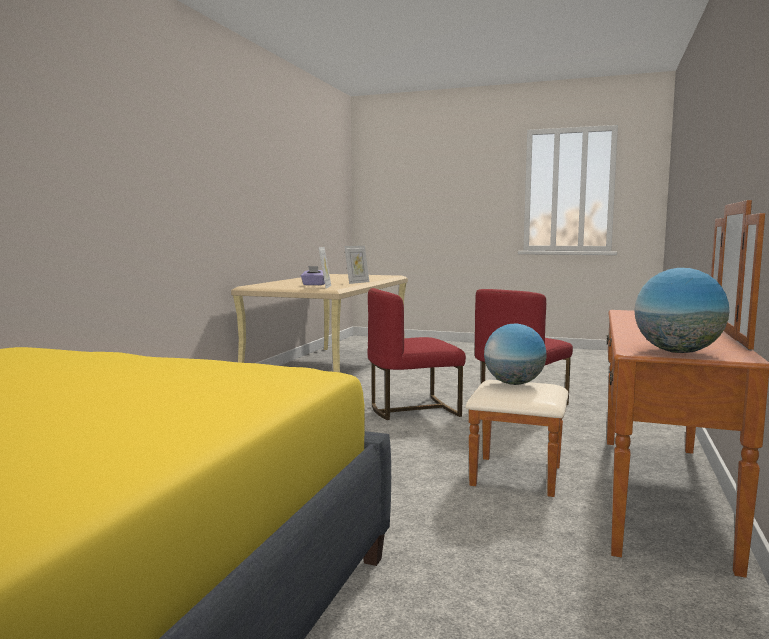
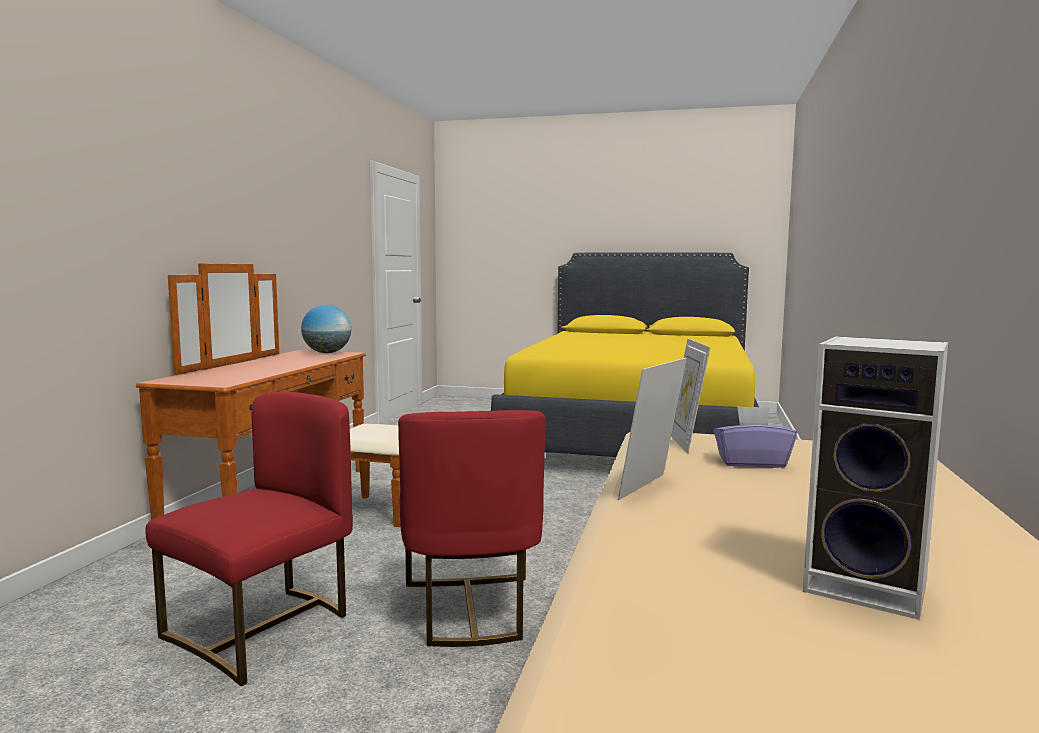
camera: 175 degrees right, 0 degrees up
red chair [368,288,466,420] -> red chair turned 105 degrees clockwise [398,410,546,647]
globe [484,324,546,385] -> none
none -> speaker [803,336,948,620]

